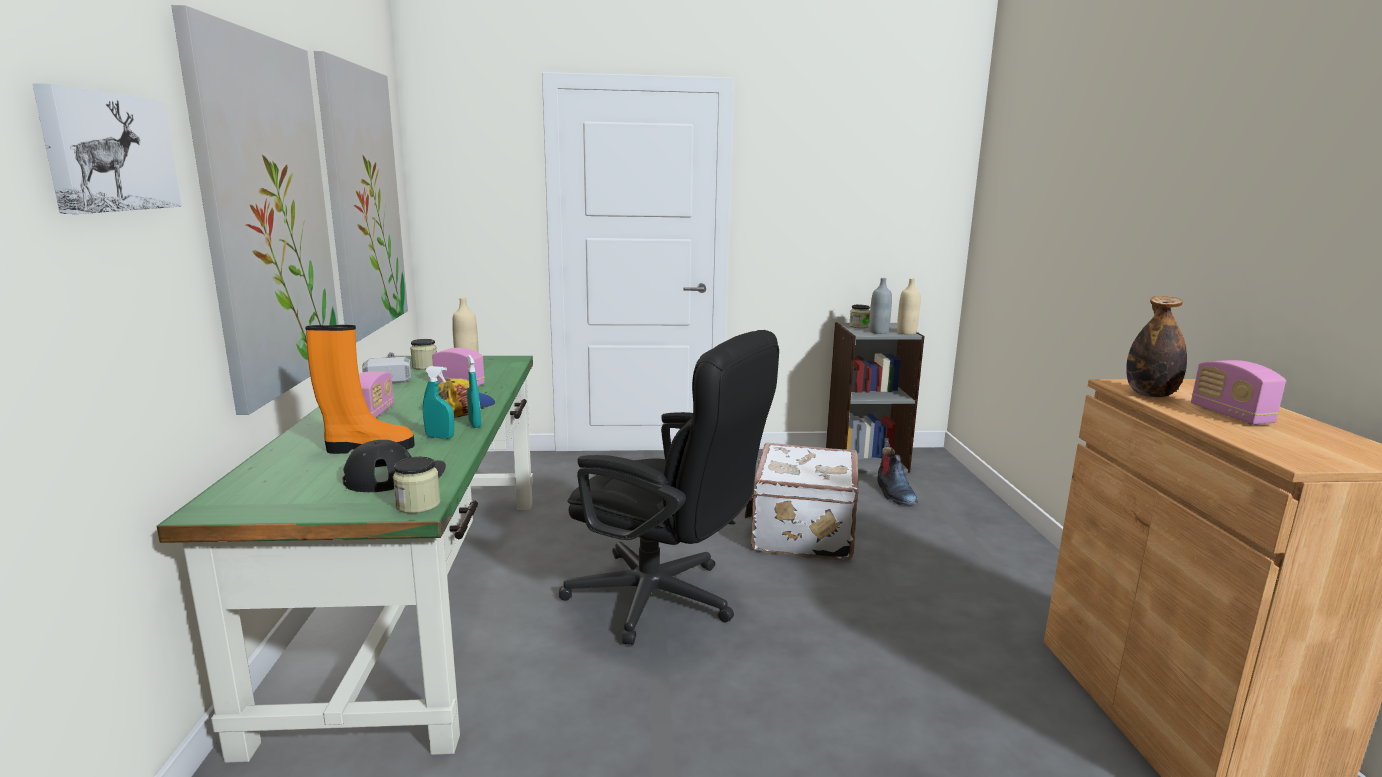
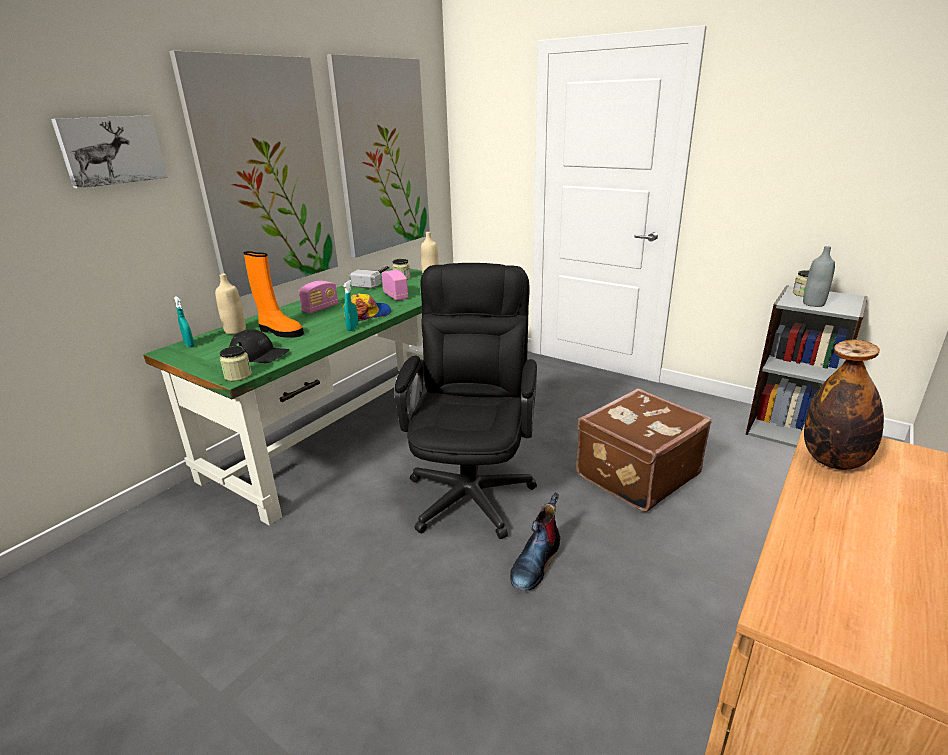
camera: 40 degrees right, 10 degrees up
turquoise spray bottle [423,366,454,439] -> turquoise spray bottle moved to [174,296,194,347]
black office chair [559,330,779,645] -> black office chair turned 150 degrees counterclockwise [394,263,537,539]
white suitcase [744,443,858,561] -> brown suitcase [576,388,712,512]
boot [877,438,918,505] -> boot moved to [510,493,560,591]
beige bottle [897,278,921,335] -> beige bottle moved to [215,274,246,334]
radio [1191,360,1286,425] -> none

